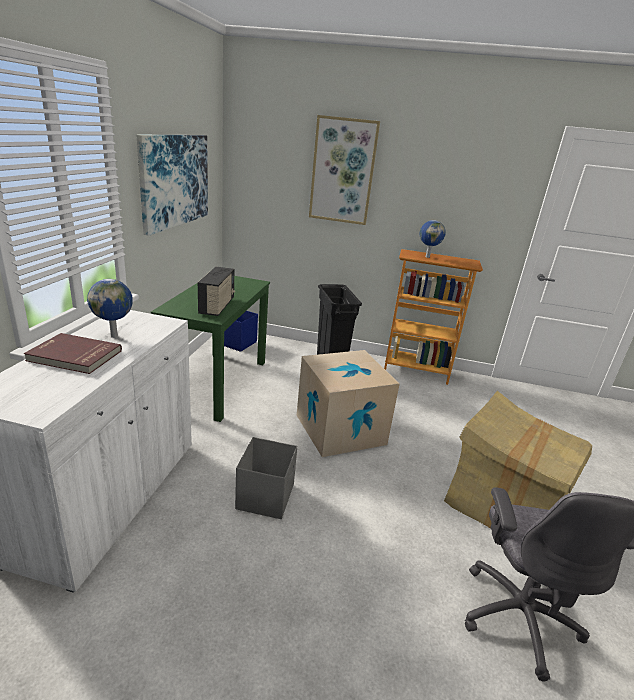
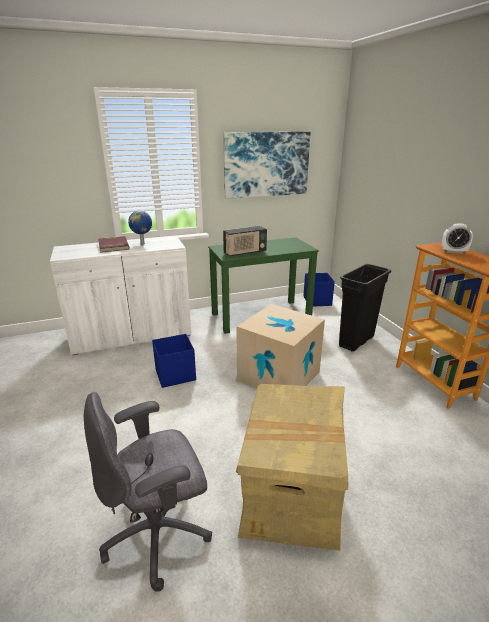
camera: 60 degrees right, 0 degrees up
grey storage box [235,437,297,519] -> blue storage box [152,334,196,388]
picture [309,115,380,225] -> none
globe [420,220,446,258] -> alarm clock [442,223,473,254]

